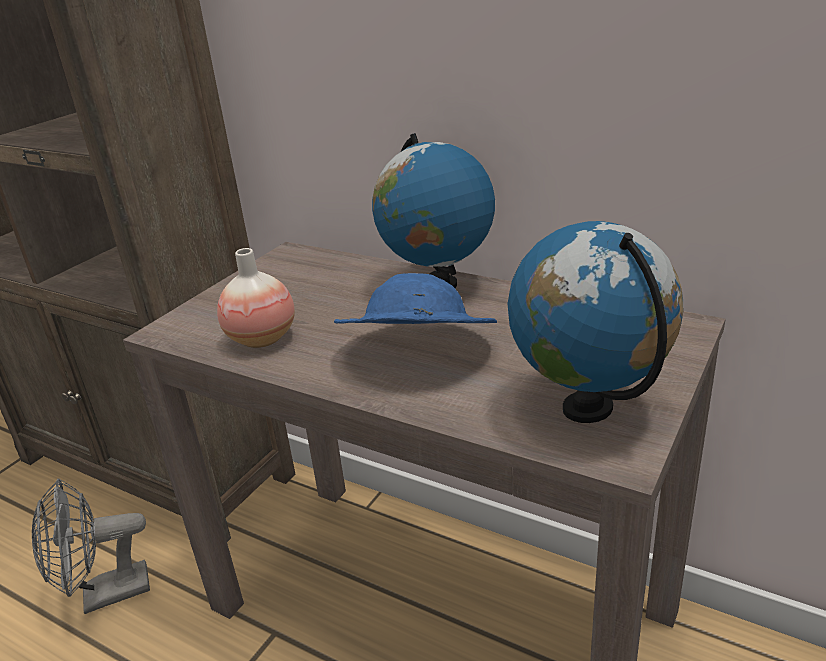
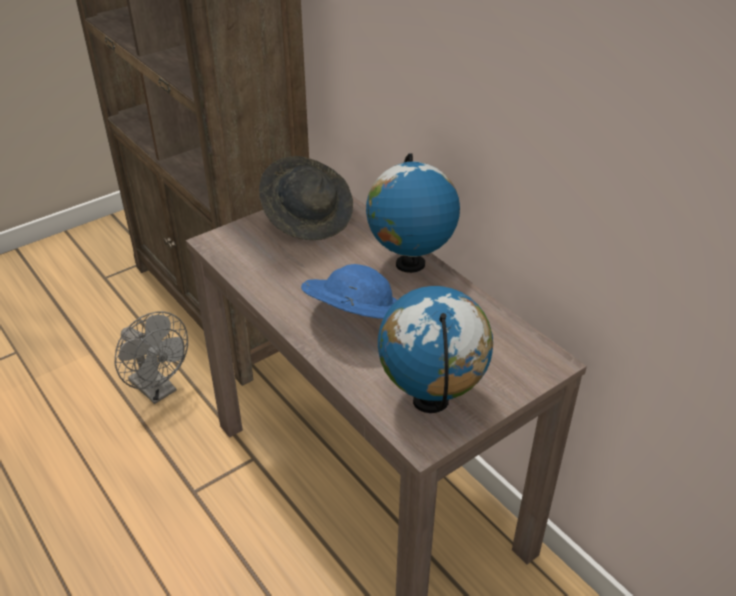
camera: 20 degrees right, 10 degrees up
grey fan [32,479,150,614] -> grey fan turned 135 degrees counterclockwise [115,311,188,404]
vase [217,248,295,348] -> none
none -> grey hat [259,156,353,240]

